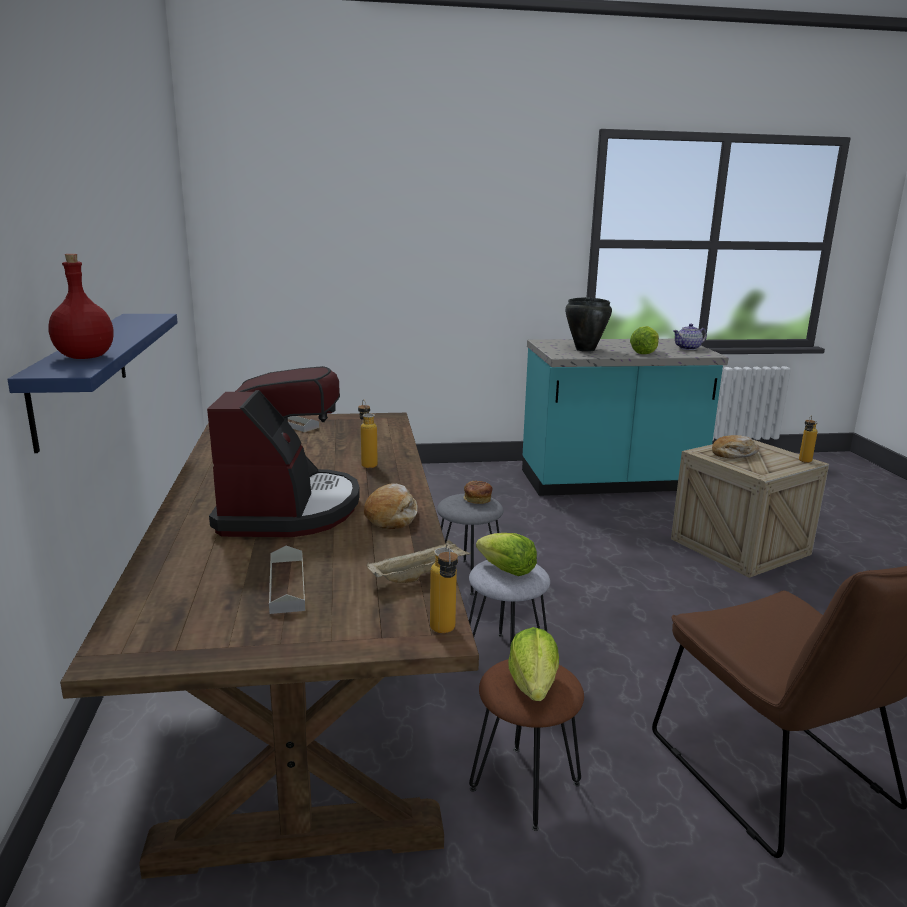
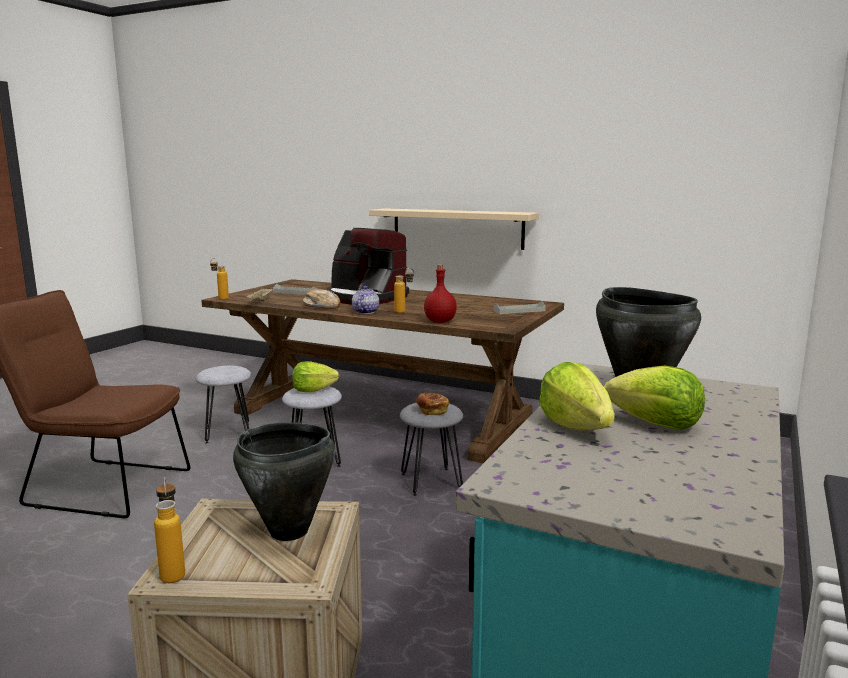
camera: 125 degrees right, 5 degrees down
blue shelf [7,314,178,453] -> beige shelf [369,208,539,250]
red bottle [48,254,114,359] -> red bottle moved to [424,265,457,323]
brown stool [469,659,584,831] -> grey stool [196,366,251,443]
lettuce [508,627,559,701] -> lettuce moved to [604,366,705,430]
teapot [673,324,707,350] -> teapot moved to [352,286,379,314]
bread [712,435,759,458] -> black cooking pot [233,423,335,541]

